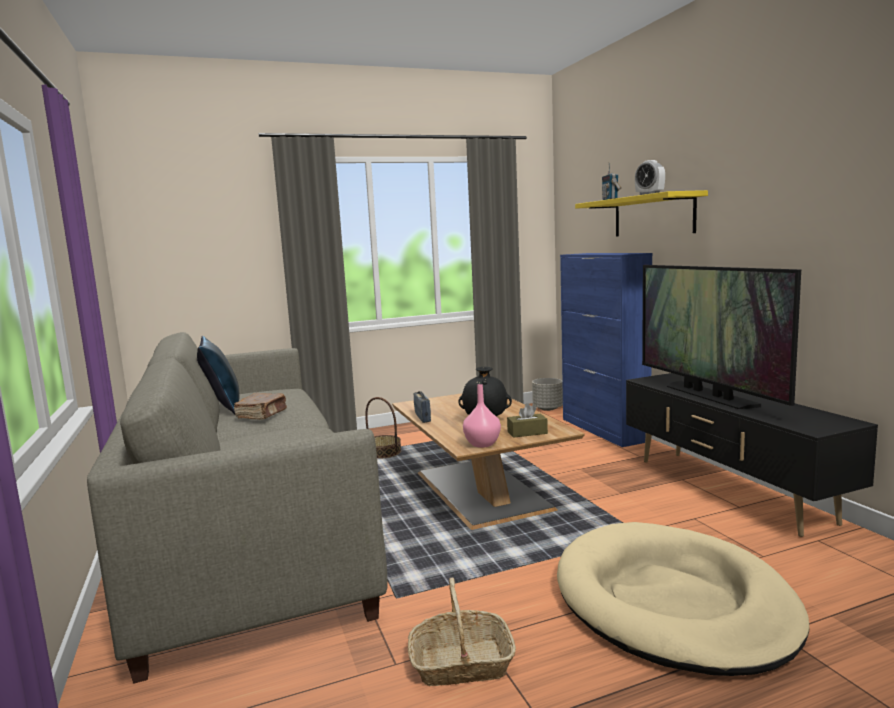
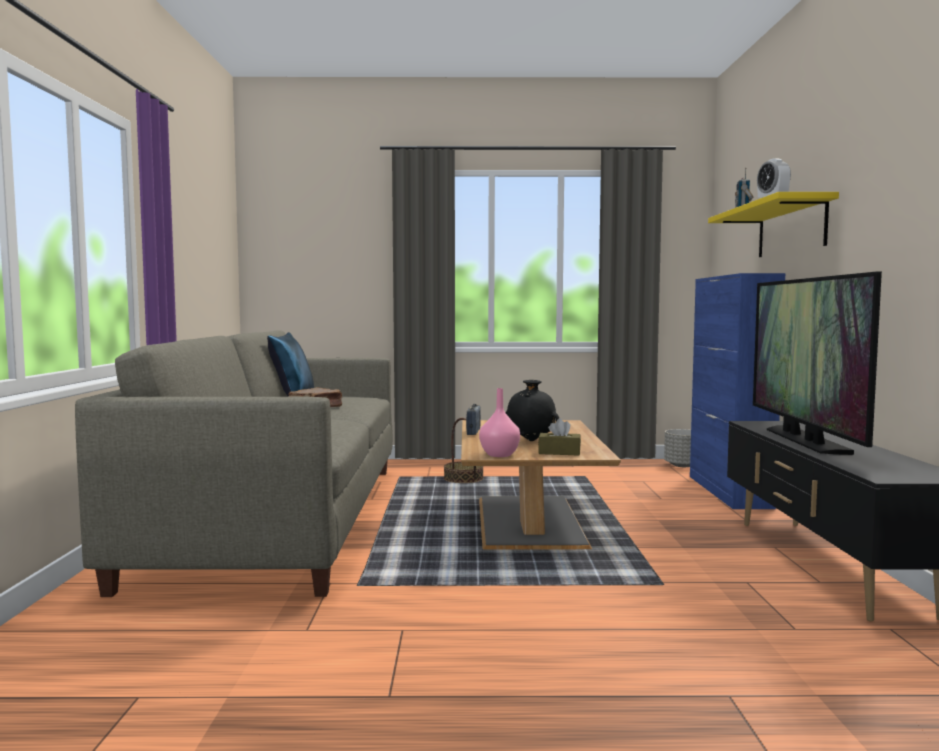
camera: 20 degrees right, 5 degrees down
basket [408,577,516,686] -> none
beige dog bed [557,522,810,676] -> none

